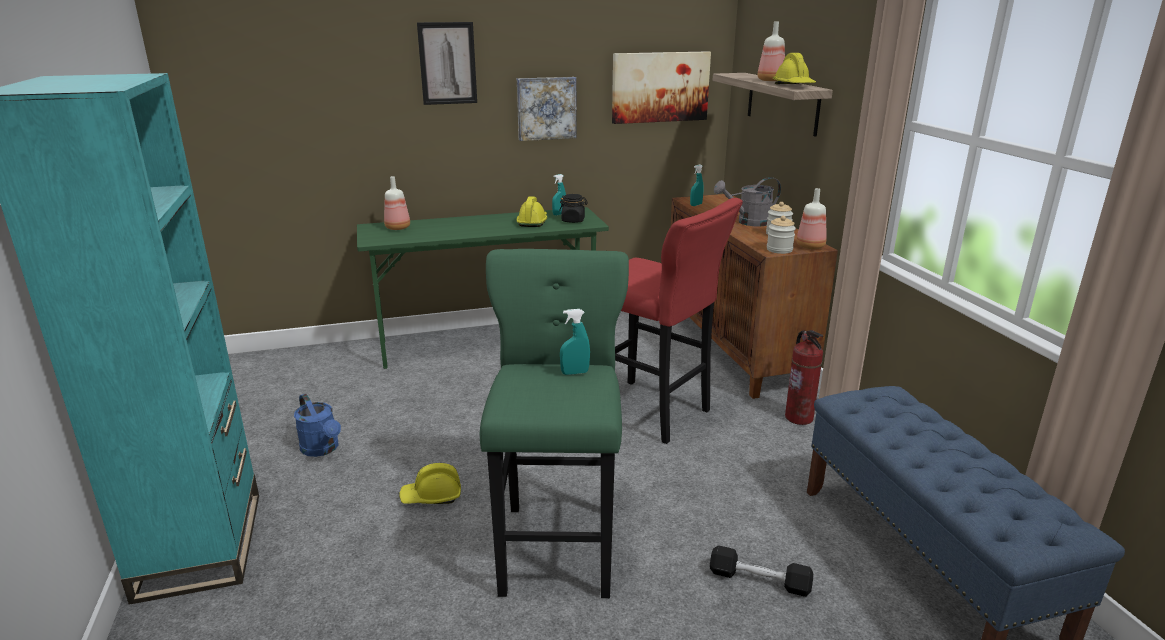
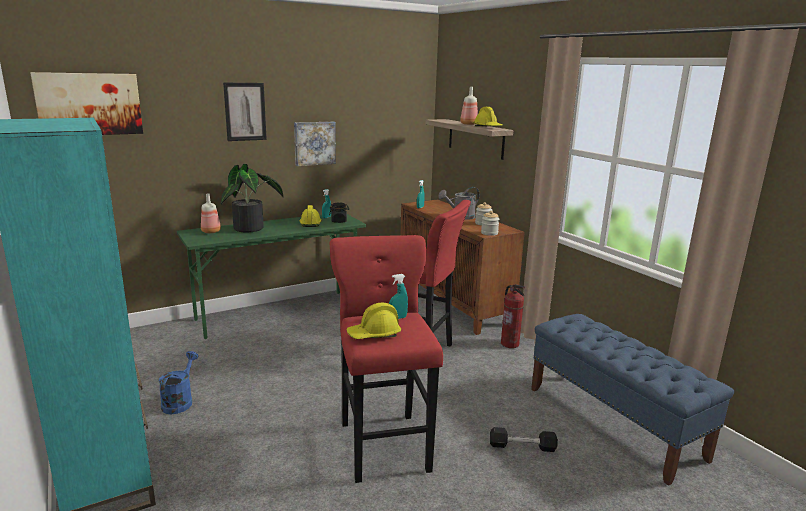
camera: 15 degrees left, 5 degrees down
blue watering can [294,394,341,457] -> blue watering can turned 120 degrees counterclockwise [159,351,199,414]
yellow hard hat [399,463,461,504] -> yellow hard hat moved to [346,303,401,339]
green stool [480,249,629,598] -> red stool [330,235,443,483]
picture [612,51,711,124] -> picture moved to [30,72,143,135]
bottle [796,188,827,249] -> none
none -> potted plant [221,164,284,232]

